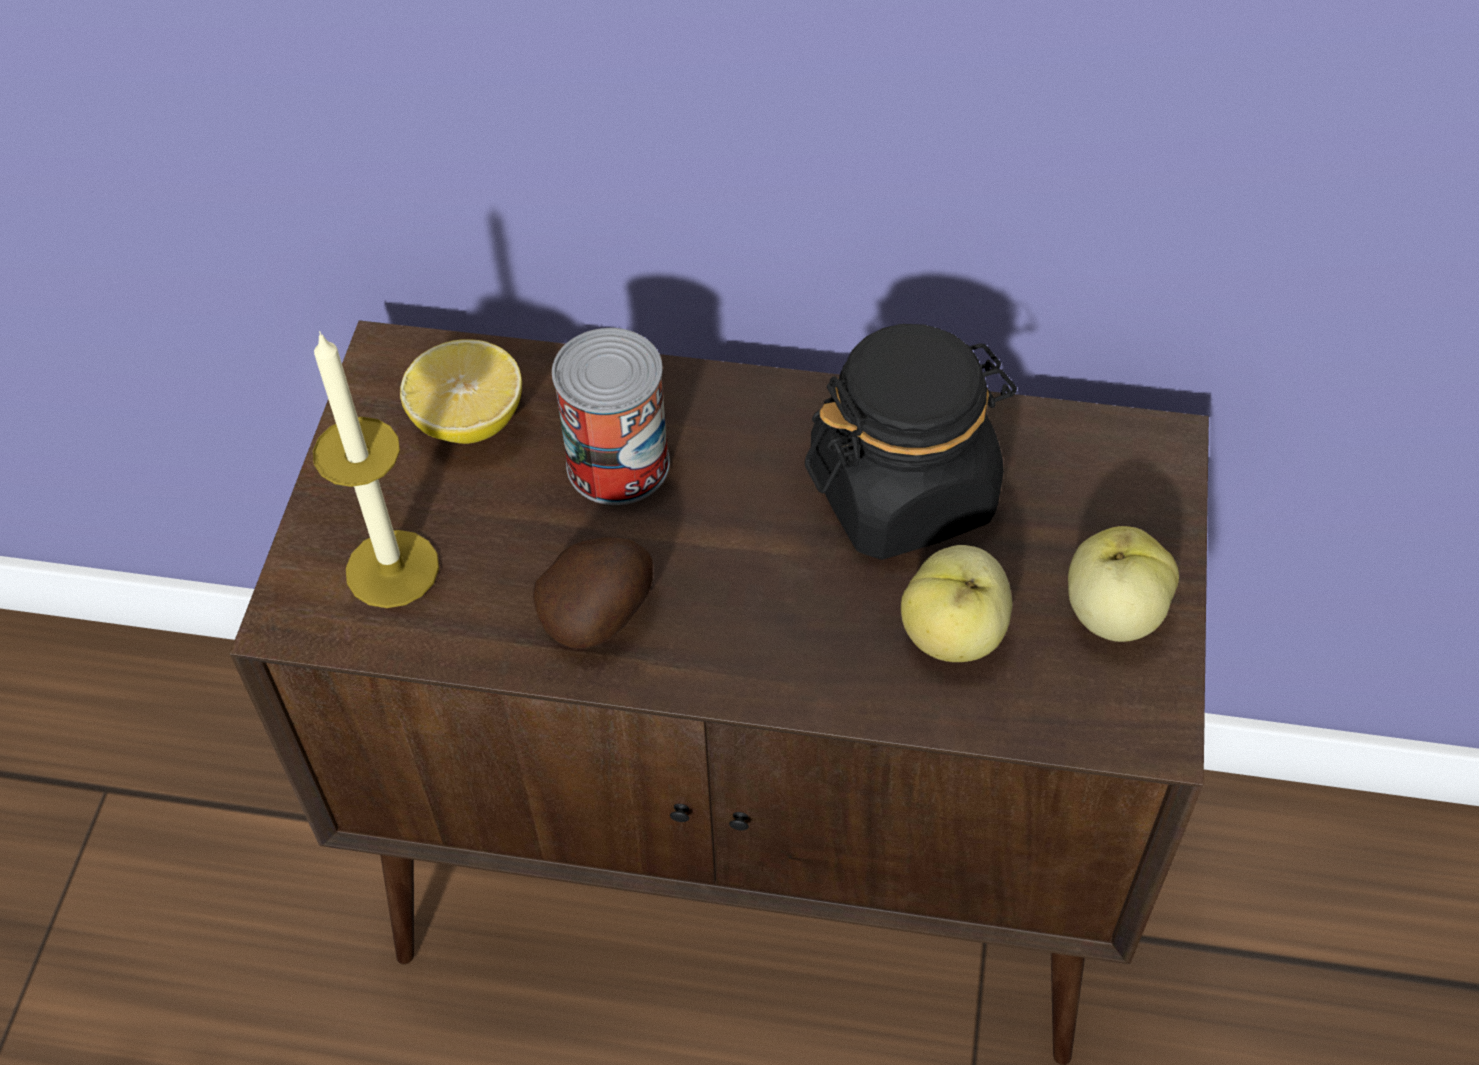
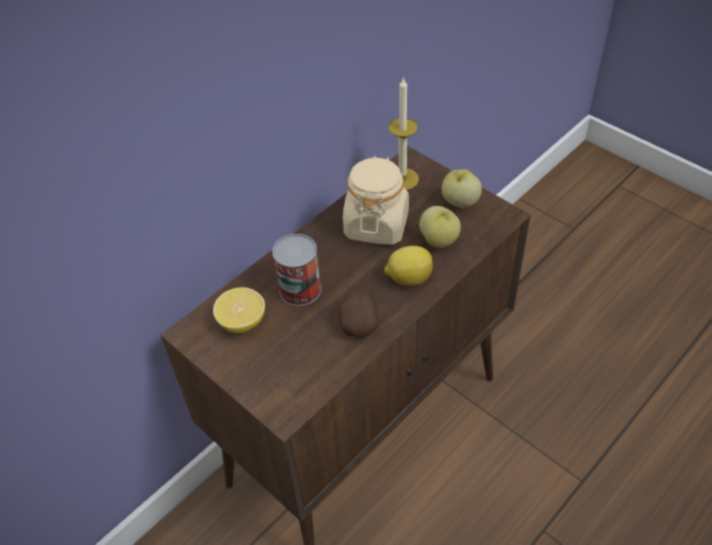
camera: 55 degrees left, 5 degrees down
candle [313,331,439,608] -> candle moved to [388,77,419,190]
black jar [805,324,1017,560] -> beige jar [343,156,409,245]
none -> lemon [384,246,433,286]

